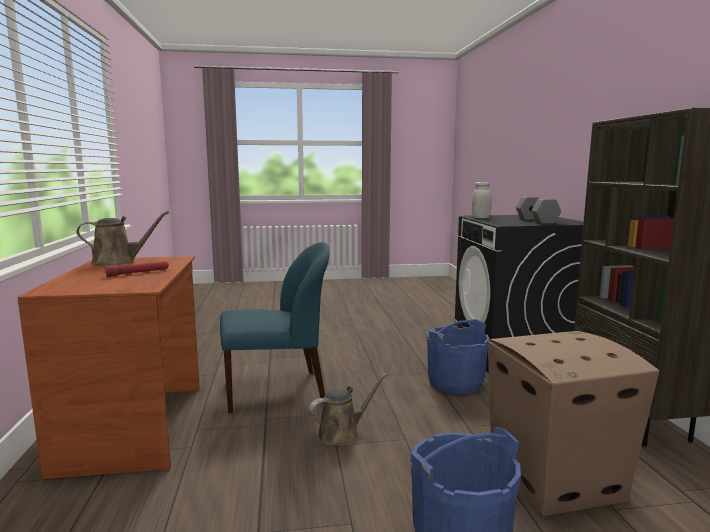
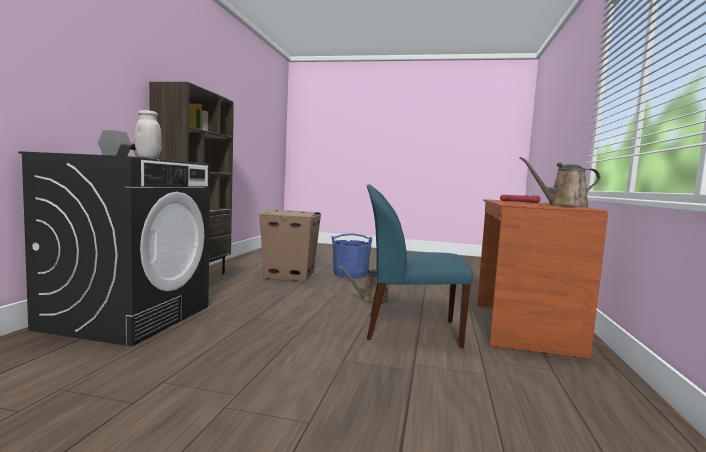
camera: 160 degrees left, 5 degrees down
blue bucket [426,319,490,394] -> none

